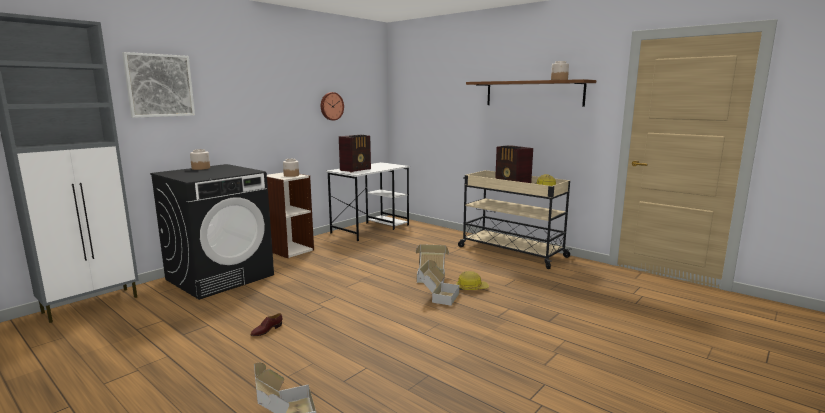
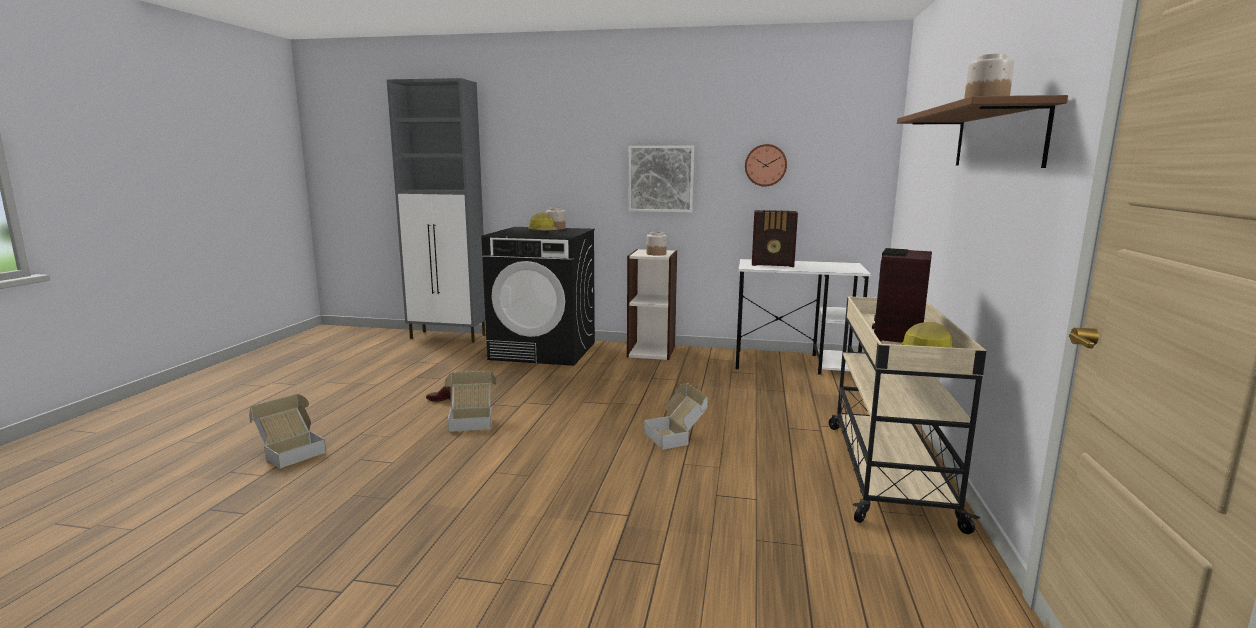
camera: 60 degrees right, 0 degrees up
picture [122,52,195,118] -> picture moved to [628,146,694,213]
cardboard box [419,260,459,306] -> cardboard box moved to [445,371,497,432]
hard hat [456,271,489,290] -> hard hat moved to [528,212,557,231]

